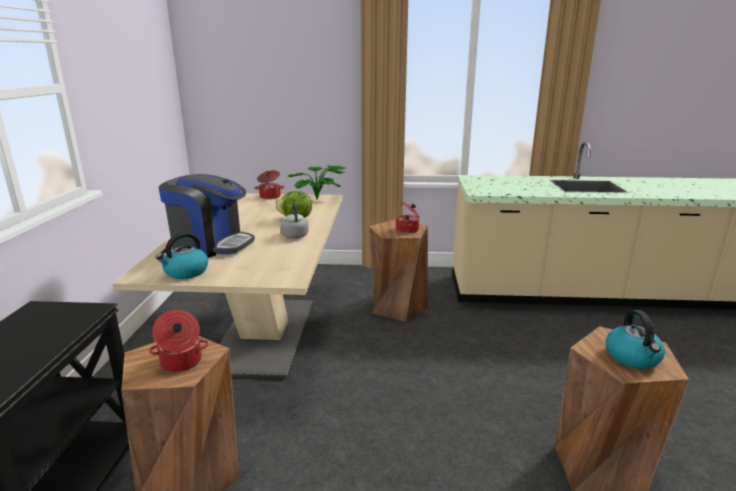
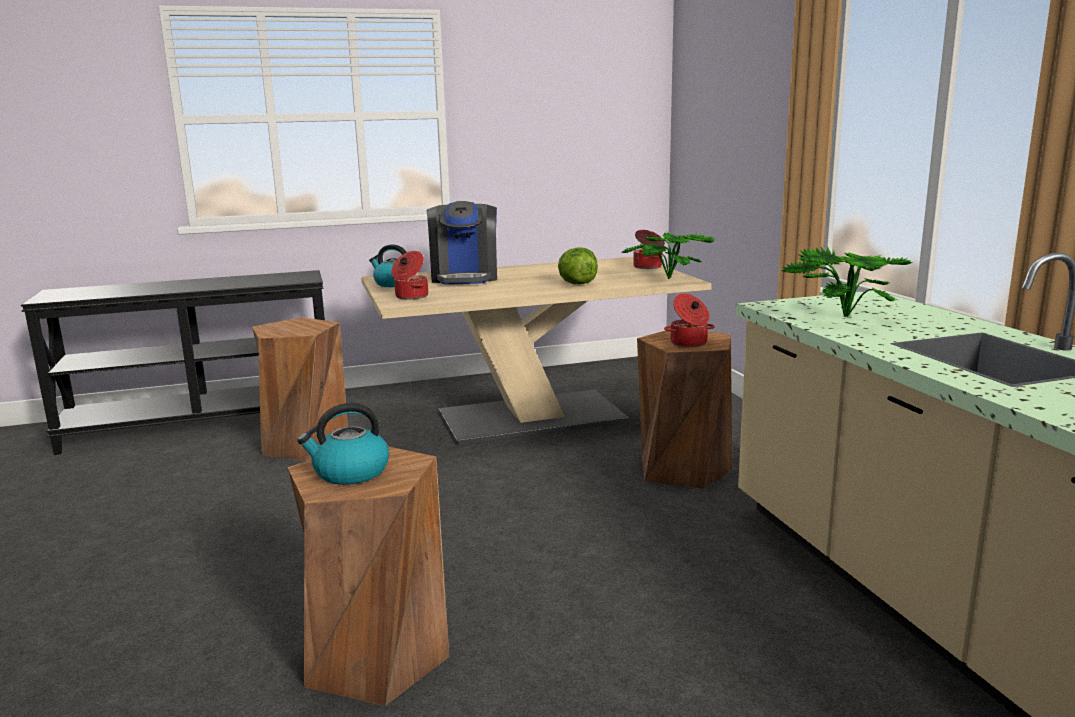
camera: 70 degrees right, 5 degrees down
cooking pot [149,310,209,372] -> cooking pot moved to [391,251,428,299]
grey kettle [280,202,309,239] -> none
none -> potted plant [781,246,912,317]

